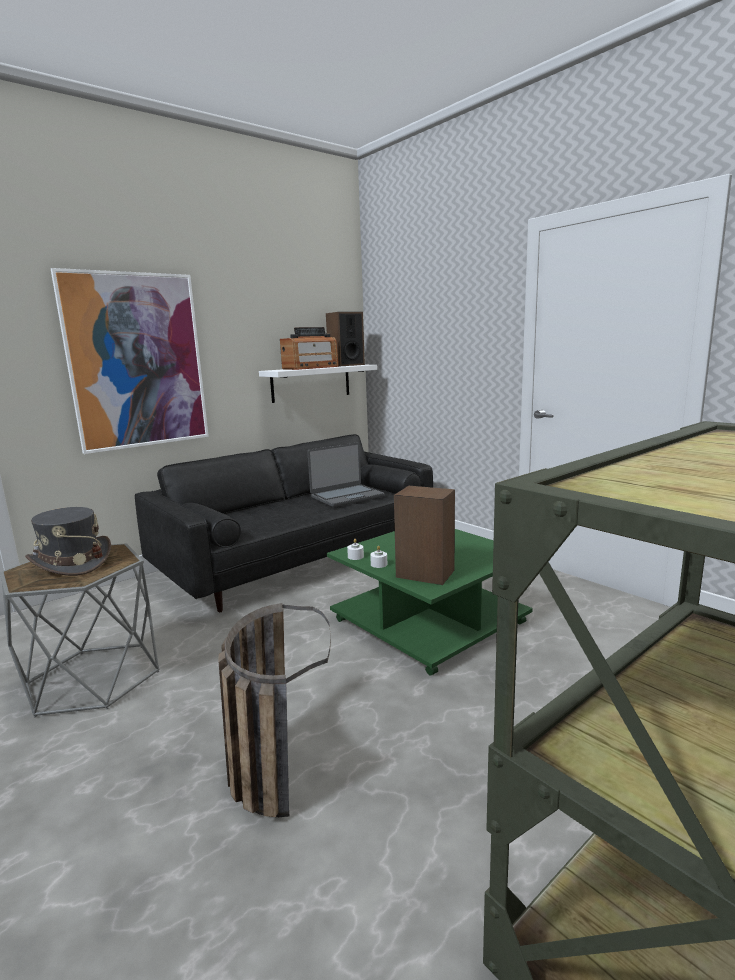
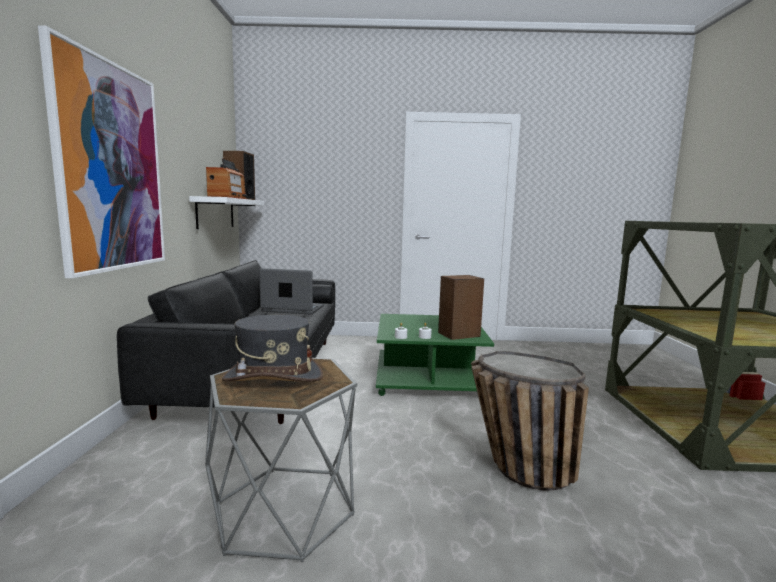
camera: 50 degrees left, 5 degrees down
laptop [307,442,384,507] -> laptop turned 90 degrees counterclockwise [259,268,324,314]

